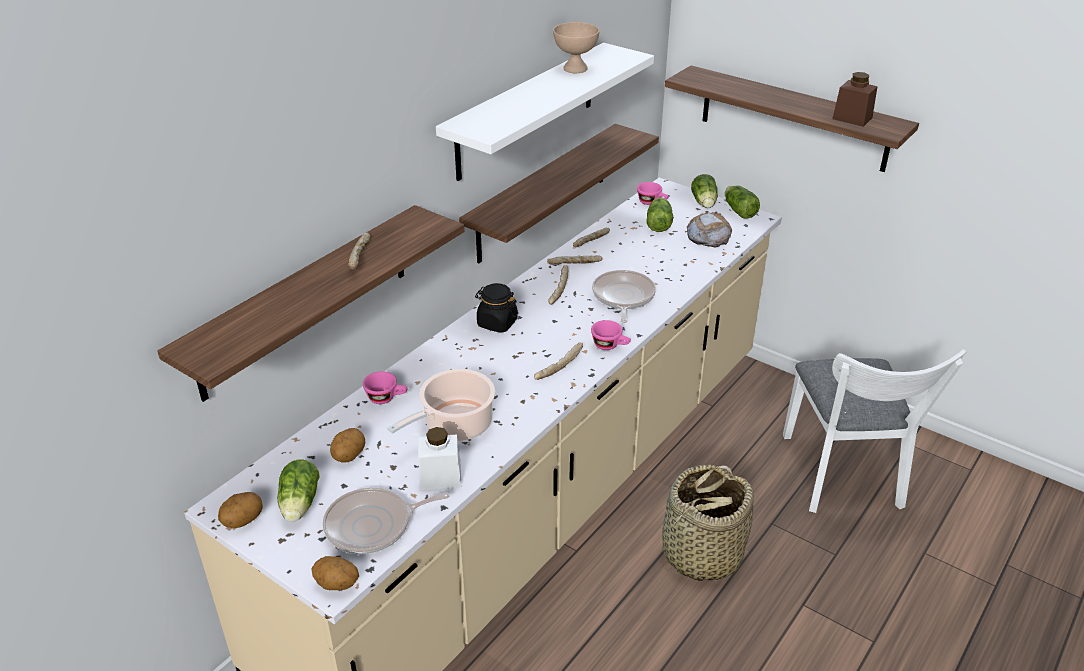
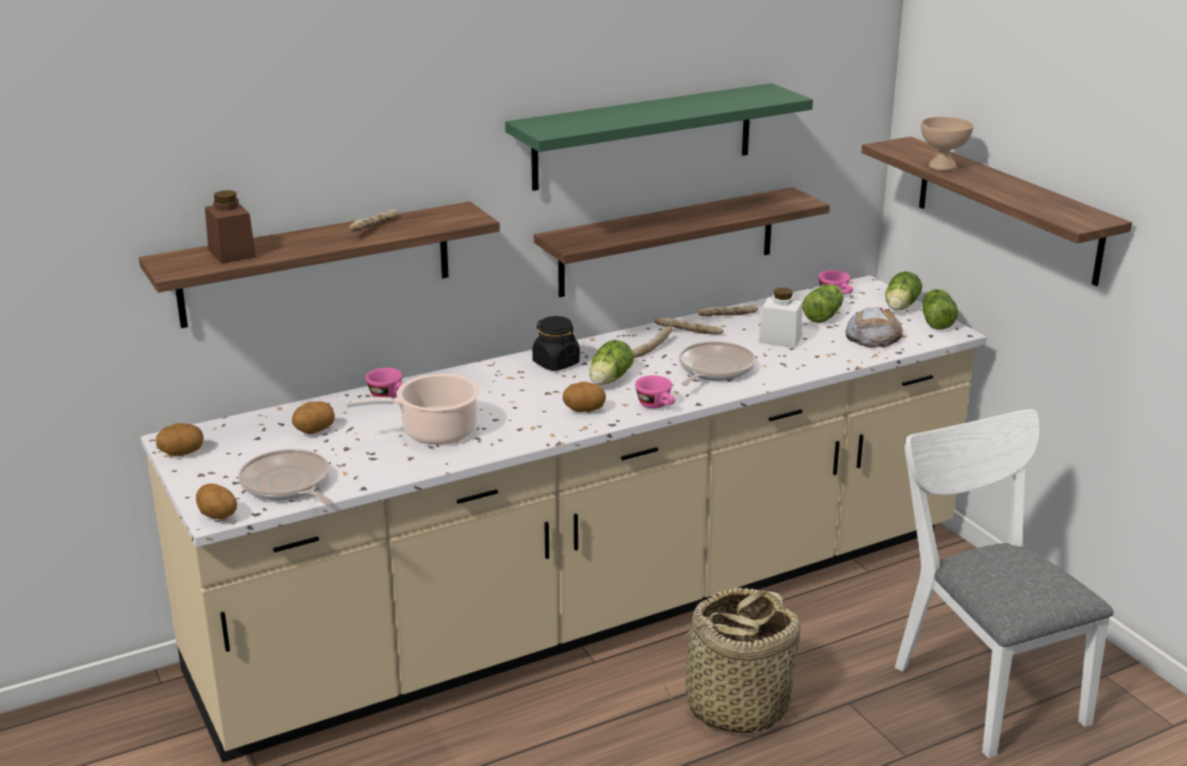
camera: 25 degrees right, 10 degrees down
lettuce [278,460,320,522] -> lettuce moved to [590,340,634,385]
frying pan [323,488,450,554] -> frying pan turned 45 degrees clockwise [239,449,333,505]
white jar [418,427,461,490] -> white jar moved to [759,288,802,348]
white shelf [436,43,654,181] -> green shelf [505,83,813,191]
bread [534,342,583,380] -> potato [563,381,606,412]
beige bowl [553,22,599,73] -> beige bowl moved to [921,117,974,171]
white chair [783,349,967,513] -> white chair turned 135 degrees clockwise [895,409,1114,758]
brown jar [832,72,878,127] -> brown jar moved to [205,190,256,264]

